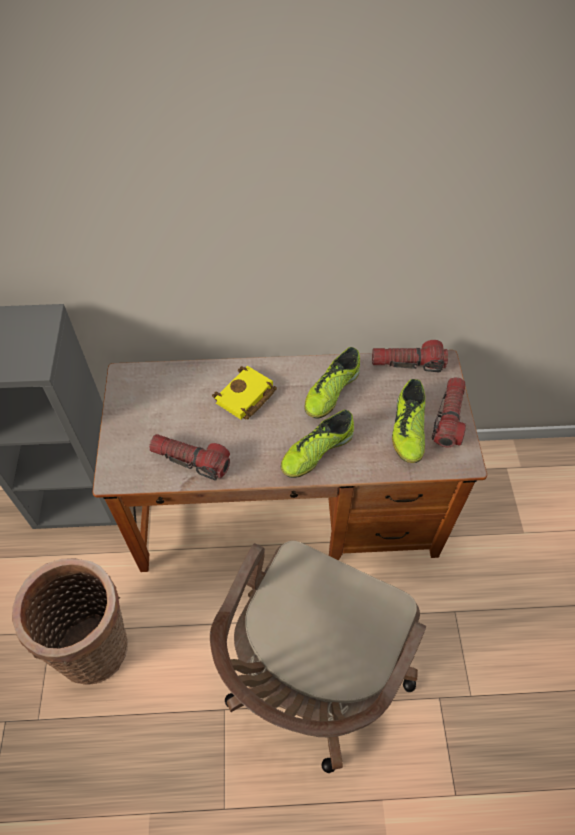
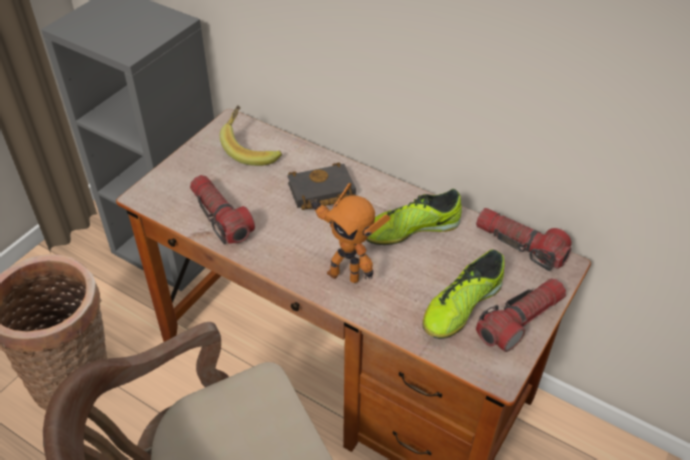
camera: 35 degrees right, 10 degrees down
yellow book [212,366,277,419] -> black book [287,163,356,210]
shoe [281,409,354,478] -> toy robot [309,182,391,283]
none -> banana [220,106,282,166]

